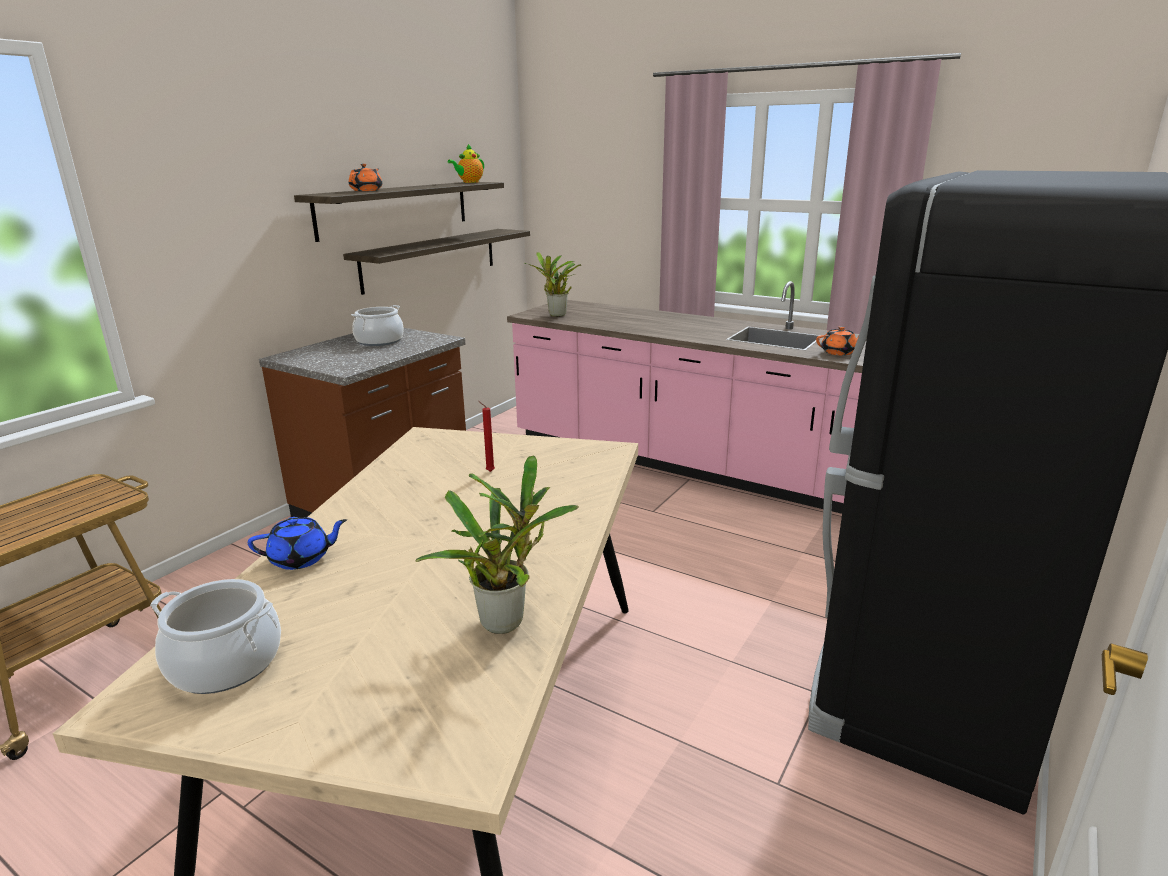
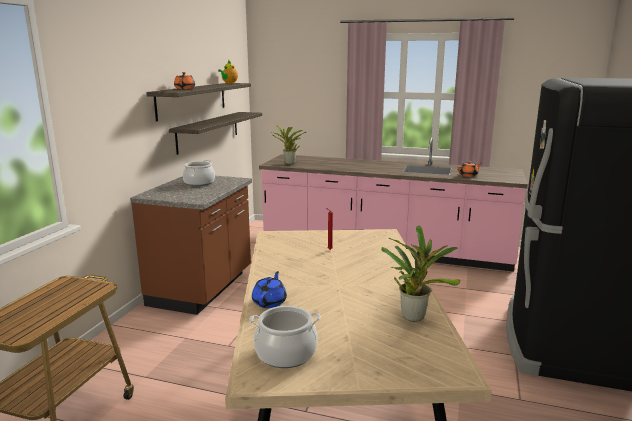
camera: 15 degrees left, 5 degrees down
blue teapot [248,517,347,570] -> blue teapot turned 45 degrees counterclockwise [252,271,287,308]

